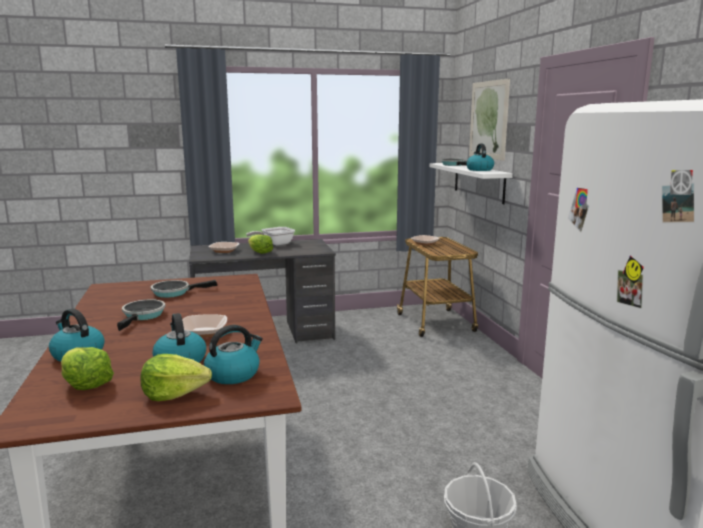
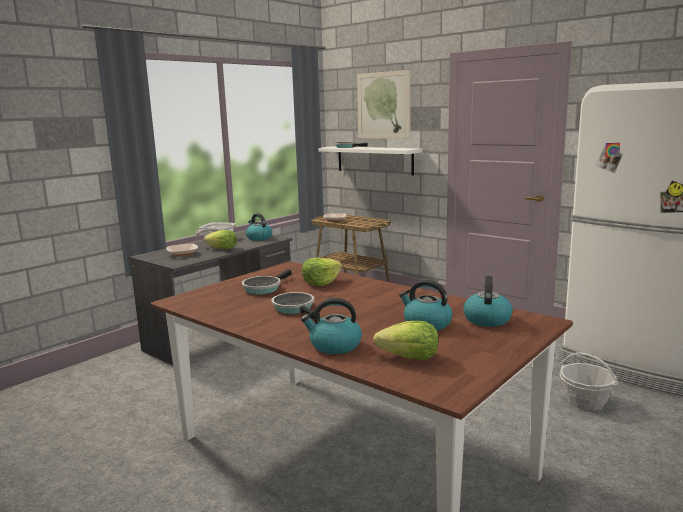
camera: 35 degrees left, 0 degrees up
lettuce [141,354,212,401] -> lettuce moved to [302,258,342,286]
bowl [182,314,227,338] -> none
kettle [466,144,494,171] -> kettle moved to [246,213,272,241]

